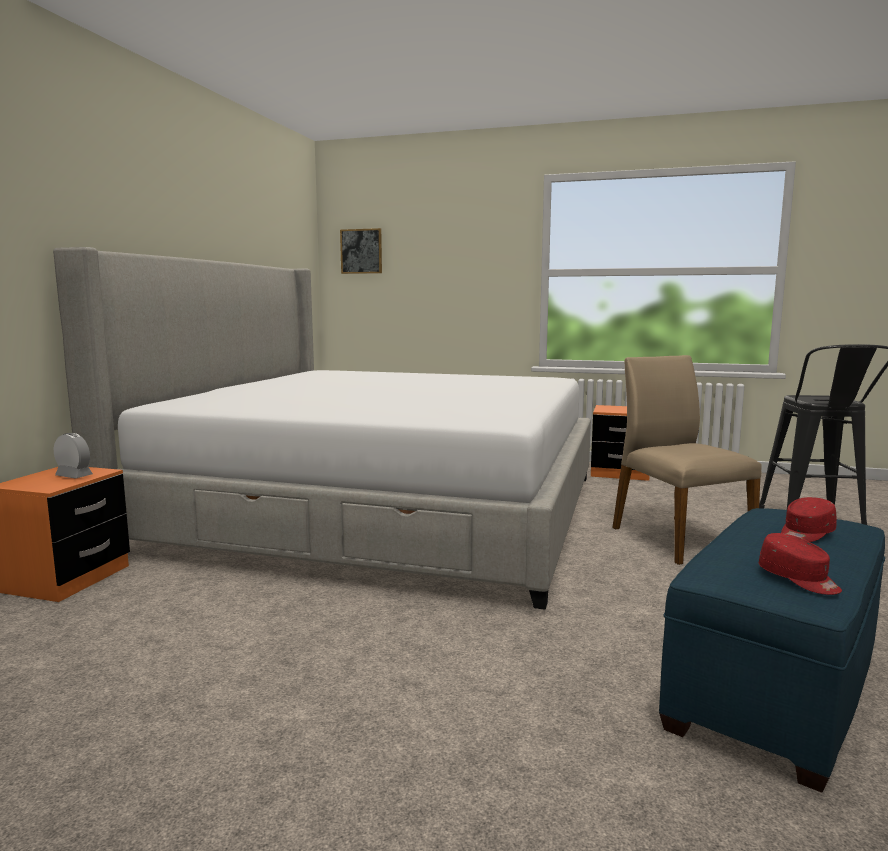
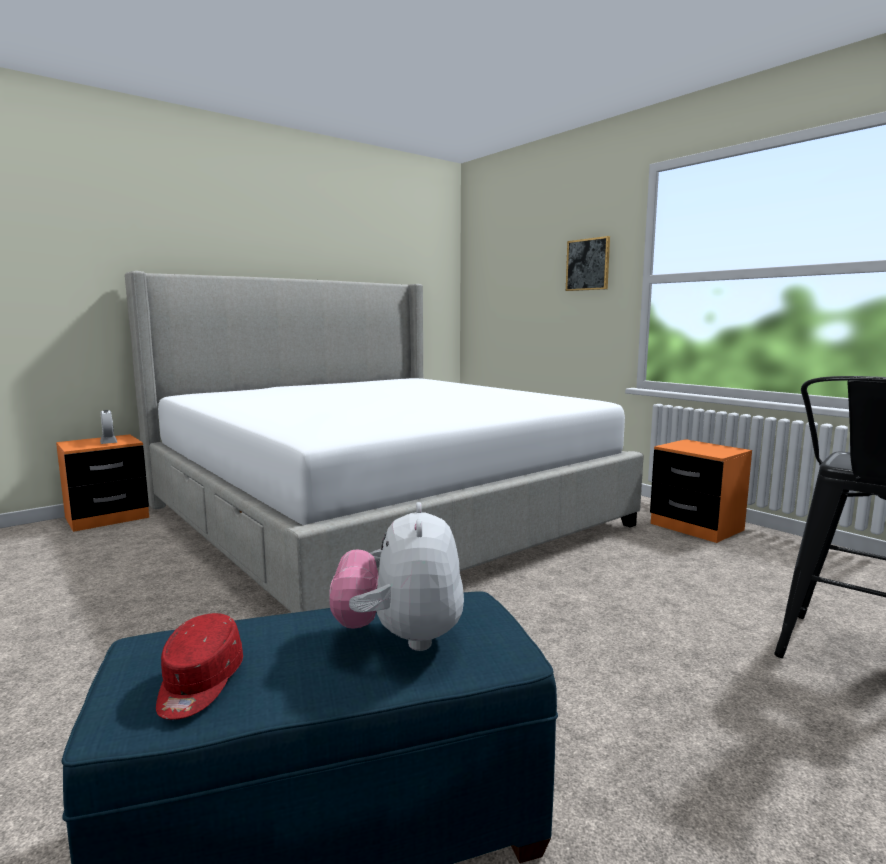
camera: 35 degrees right, 0 degrees up
picture [340,228,382,274] -> picture moved to [566,236,610,291]
beige chair [612,355,762,565] -> none
red cap [781,497,837,542] -> plush toy [329,502,464,651]

